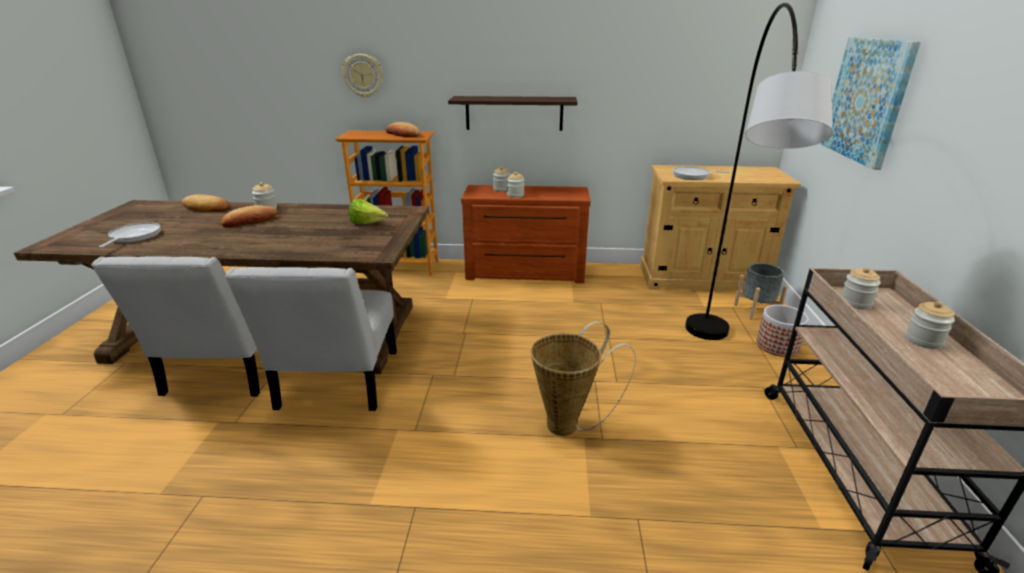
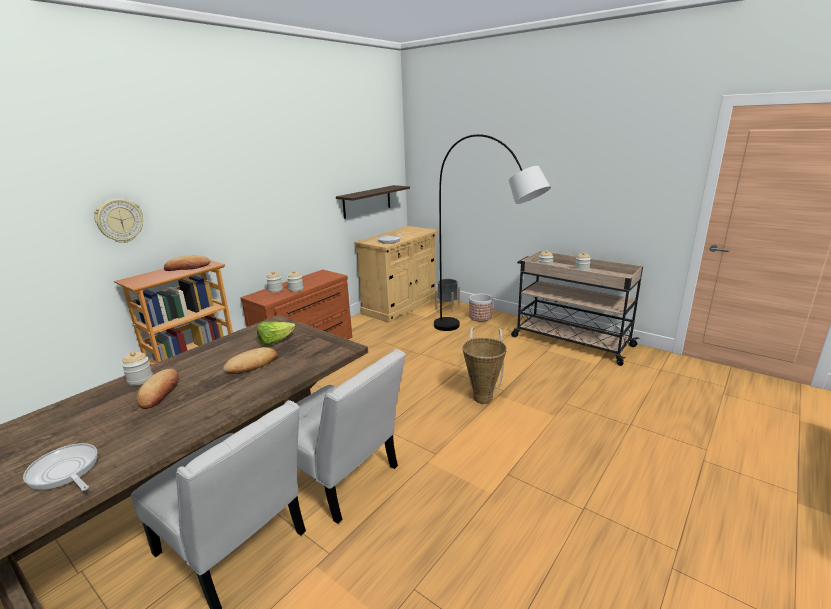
camera: 55 degrees left, 5 degrees down
bread [182,194,229,212] -> bread moved to [223,347,277,374]
shelf [448,96,577,131] -> shelf moved to [336,185,410,219]
picture [821,37,921,170] -> none

